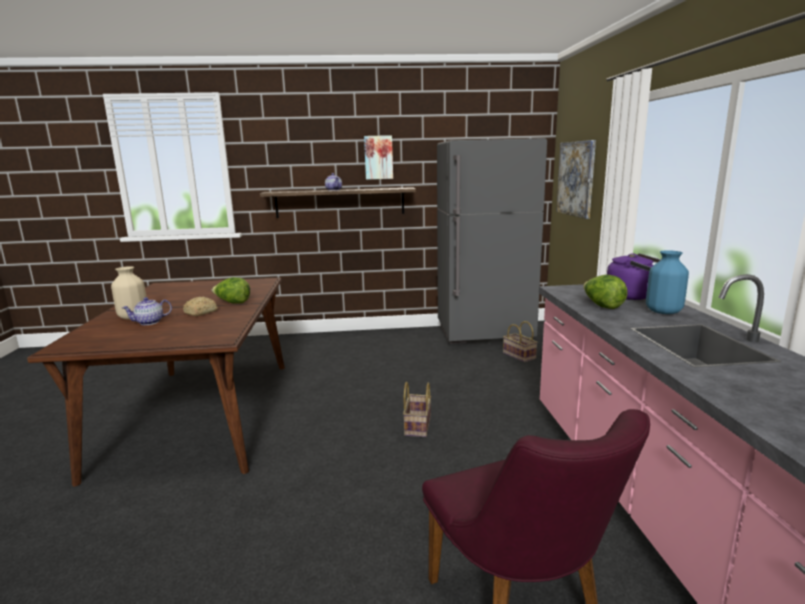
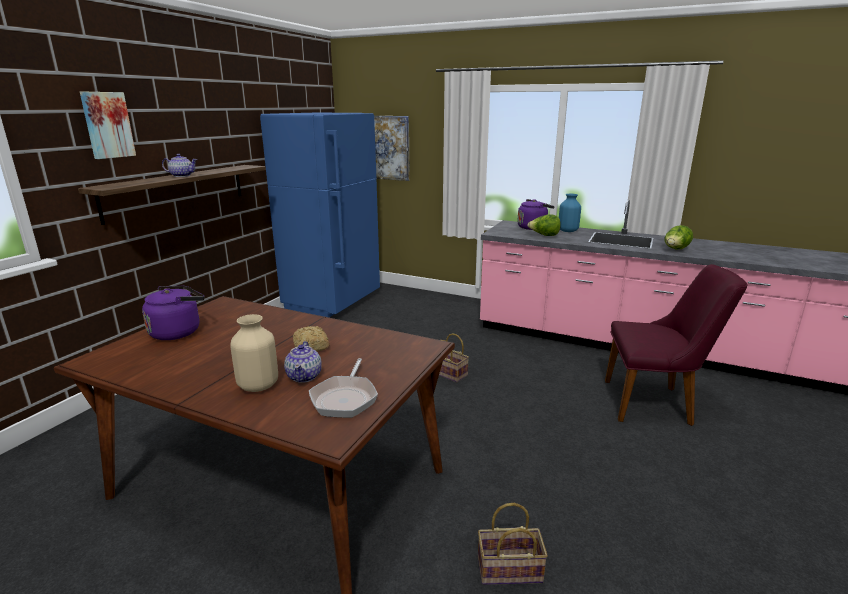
camera: 60 degrees left, 5 degrees up
lettuce [212,277,250,304] -> lettuce moved to [665,225,693,249]
picture [364,135,393,180] -> picture moved to [80,92,136,159]
grey fridge [437,138,547,344] -> blue fridge [260,113,380,317]
basket [503,321,537,362] -> basket moved to [478,503,548,585]
none -> purple kettle [142,286,205,340]
none -> frying pan [309,358,378,418]

